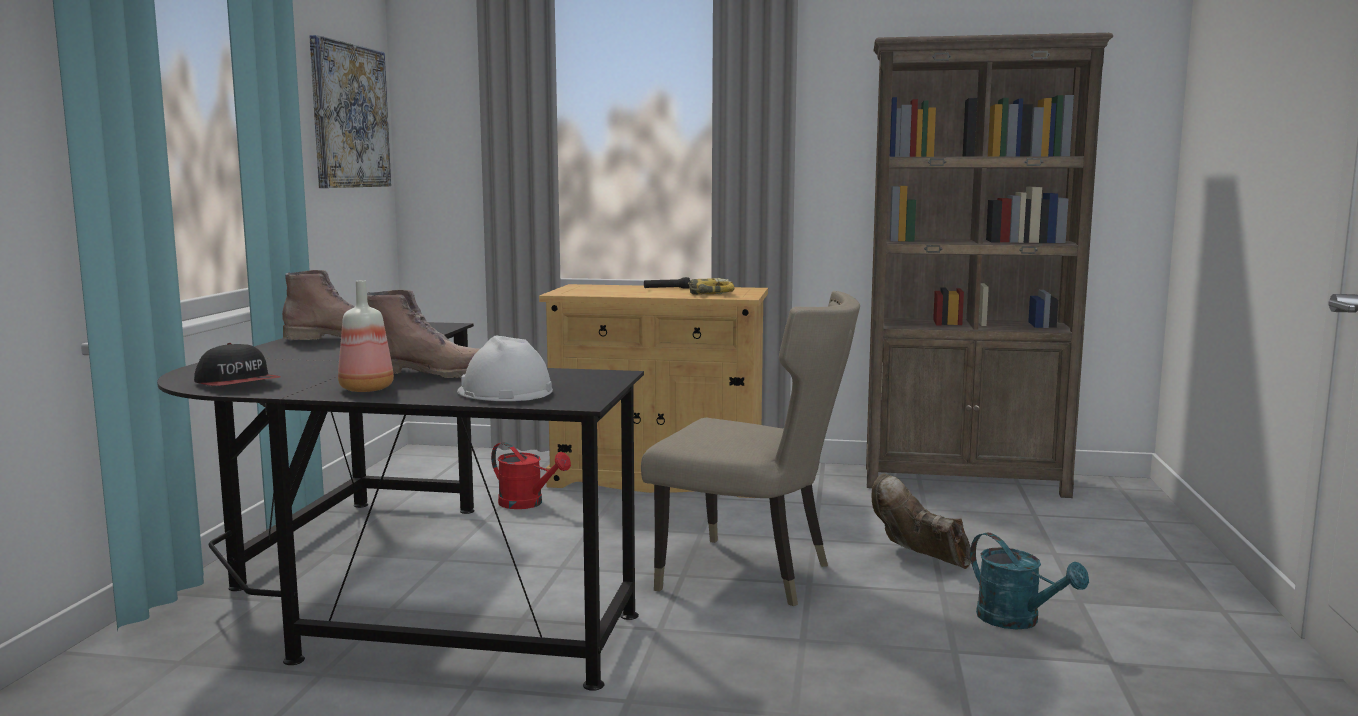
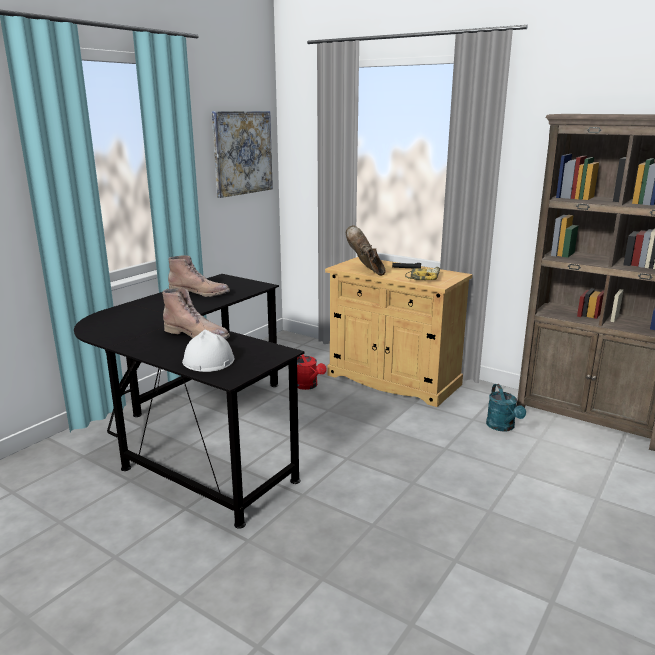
camera: 25 degrees right, 10 degrees up
cap [194,343,280,386] -> none
bottle [338,280,394,392] -> none
beige chair [641,291,860,606] -> none
brown boot [871,474,971,569] -> brown boot moved to [346,225,385,276]
turquoise watering can [970,532,1089,629] -> turquoise watering can moved to [486,384,526,432]

